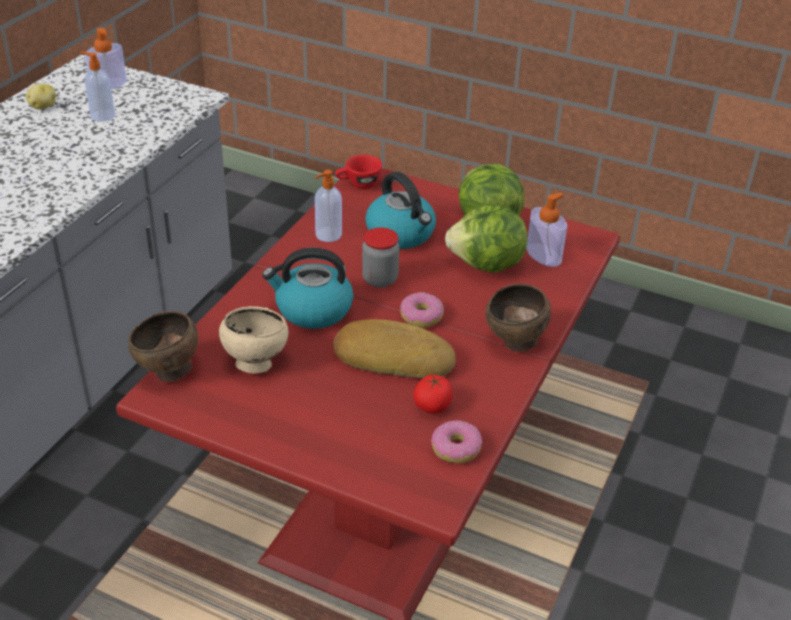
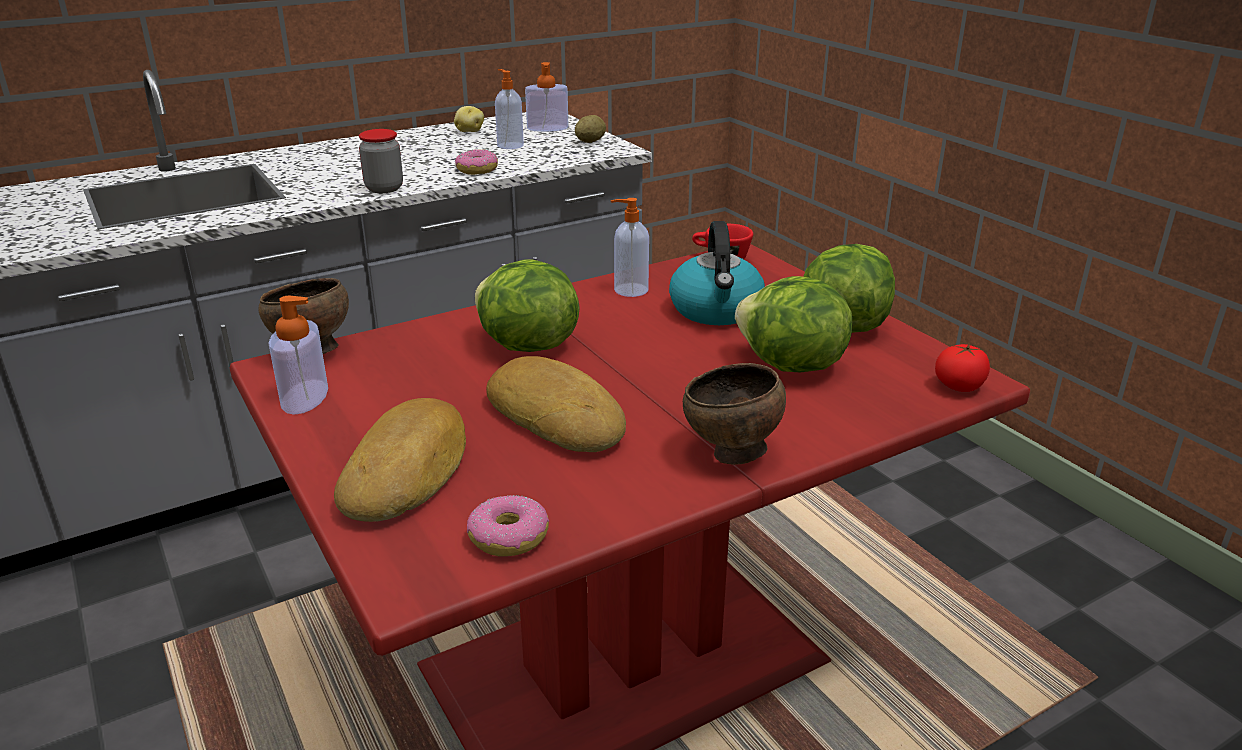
camera: 35 degrees right, 10 degrees down
beige bowl [219,306,288,373] -> none
kettle [262,247,353,329] -> lettuce [475,259,580,352]
jar [362,227,399,288] -> jar moved to [359,129,403,193]
donut [400,292,444,328] -> donut moved to [455,149,498,175]
tomato [414,374,453,414] -> tomato moved to [935,344,990,392]
soap dispenser [526,193,567,267] -> soap dispenser moved to [269,296,328,415]
none -> bread [334,398,466,522]
none -> potato [575,115,606,143]

